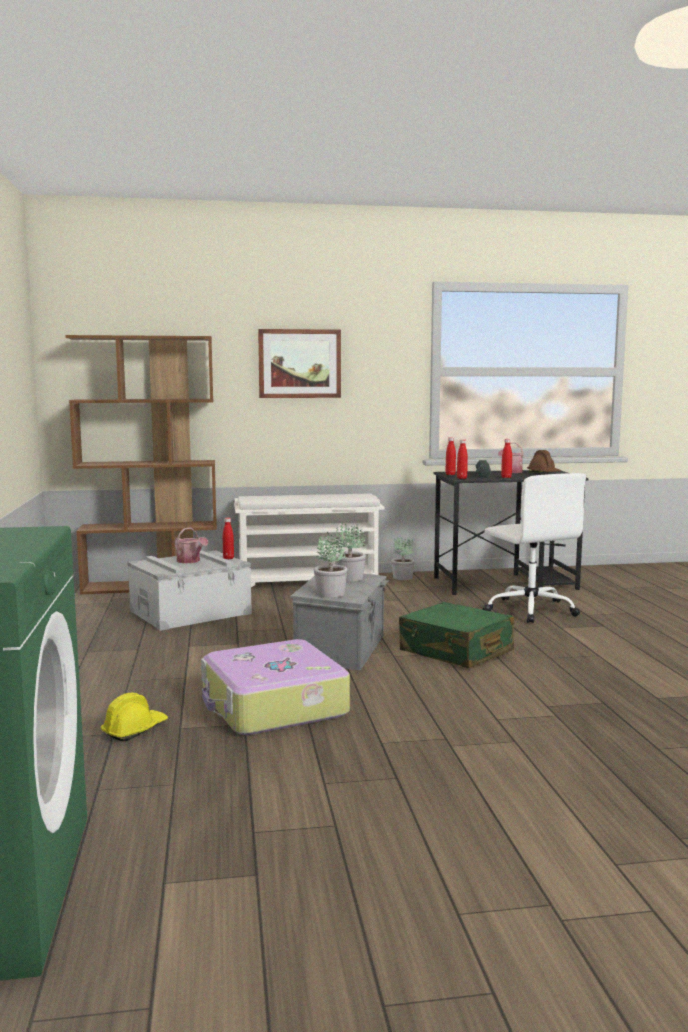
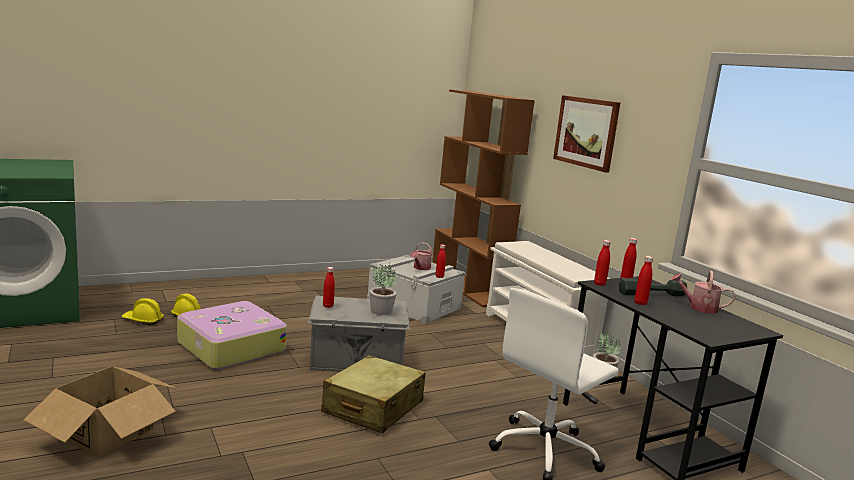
camera: 70 degrees right, 5 degrees up
potted plant [314,532,348,598] -> red bottle [323,267,335,308]
green suitcase [399,602,514,668] -> beige suitcase [321,355,426,433]
brown hard hat [527,450,561,473] -> none
none -> cardboard box [23,366,178,457]
none -> yellow hard hat [122,298,164,325]

